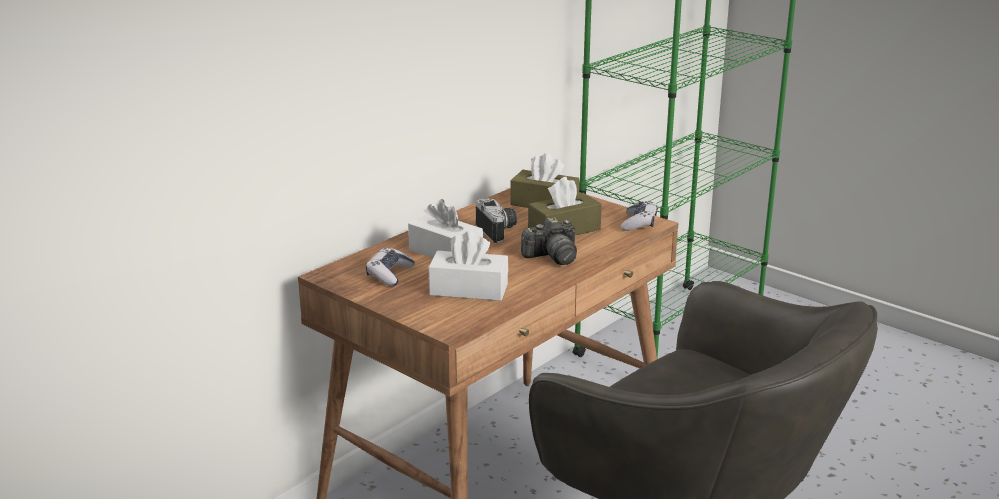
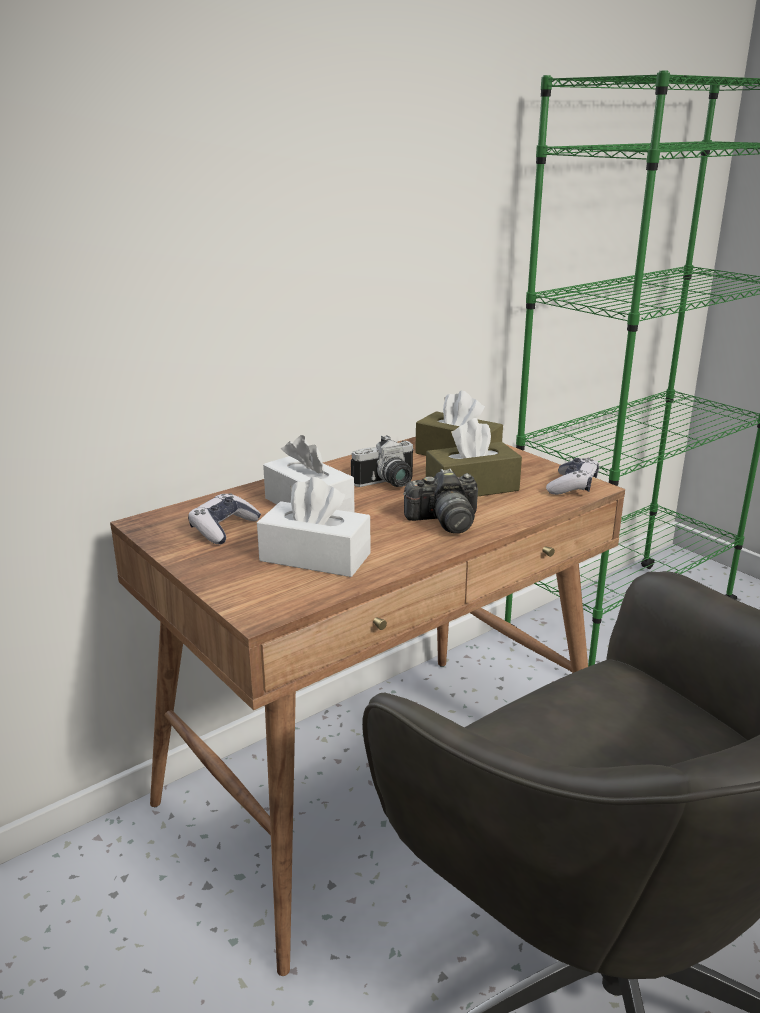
camera: 10 degrees right, 0 degrees up
camera [476,198,517,243] -> camera turned 75 degrees clockwise [351,435,414,487]

